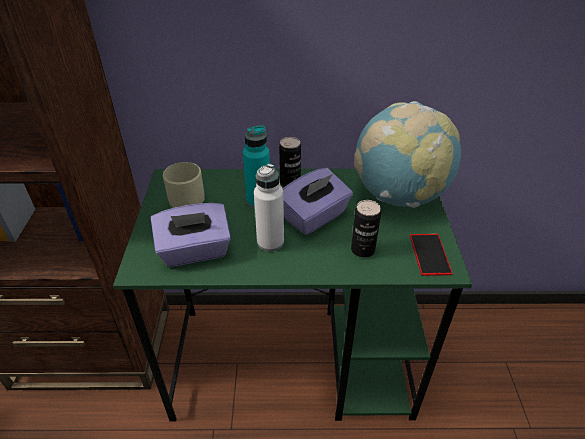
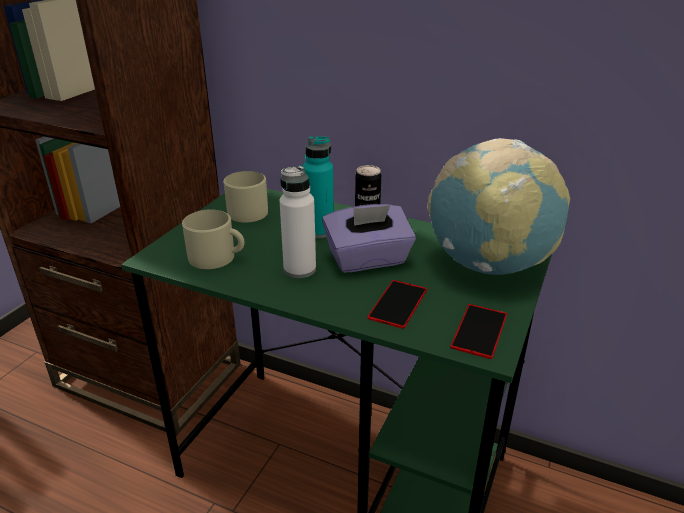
camera: 25 degrees right, 10 degrees down
purple tissue box [151,203,231,267] -> beige mug [182,209,245,269]
can [351,200,381,258] -> phone [367,280,427,329]

